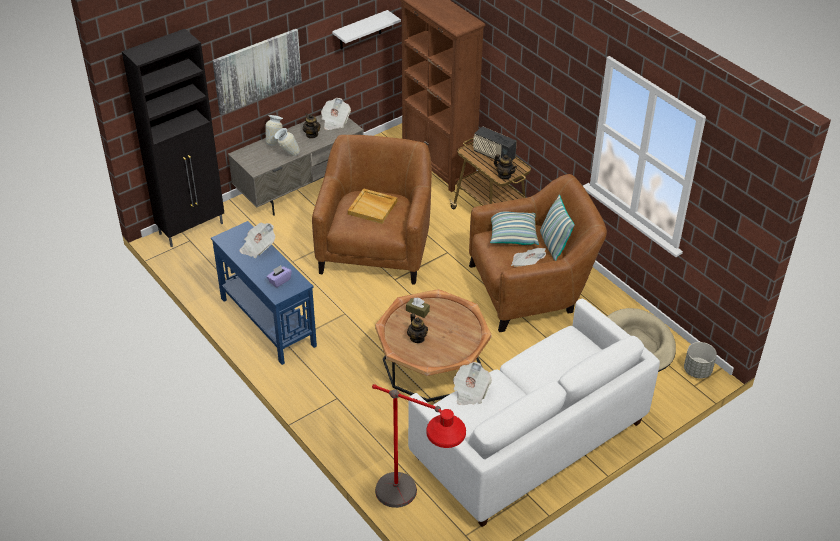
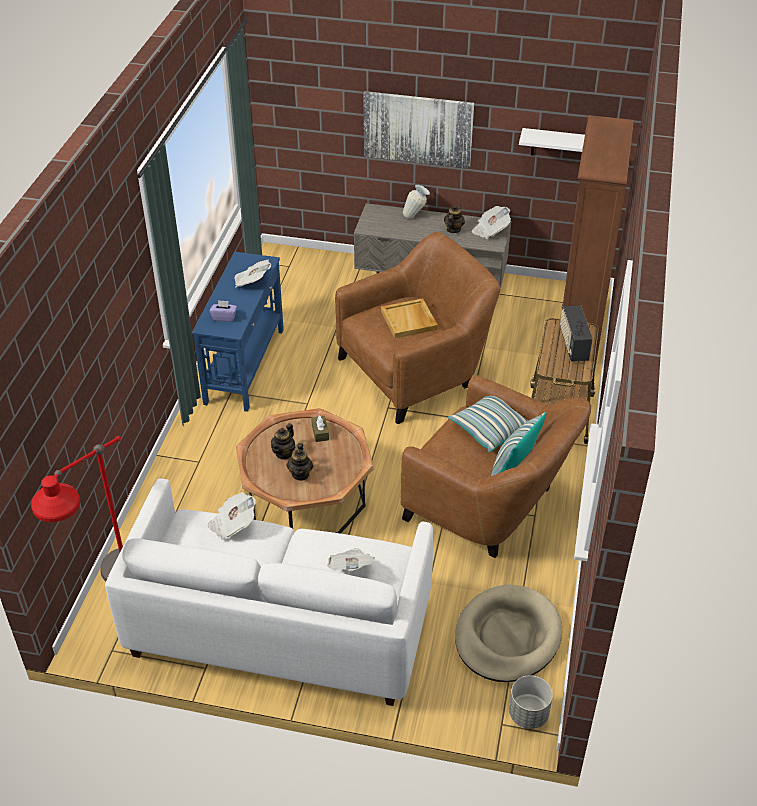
camera: 50 degrees right, 0 degrees up
black cabinet [122,29,224,247] -> none
vase [275,128,300,156] -> none
teapot [494,154,517,179] -> teapot moved to [286,443,313,481]
newspaper [511,248,546,266] -> newspaper moved to [327,548,375,571]

